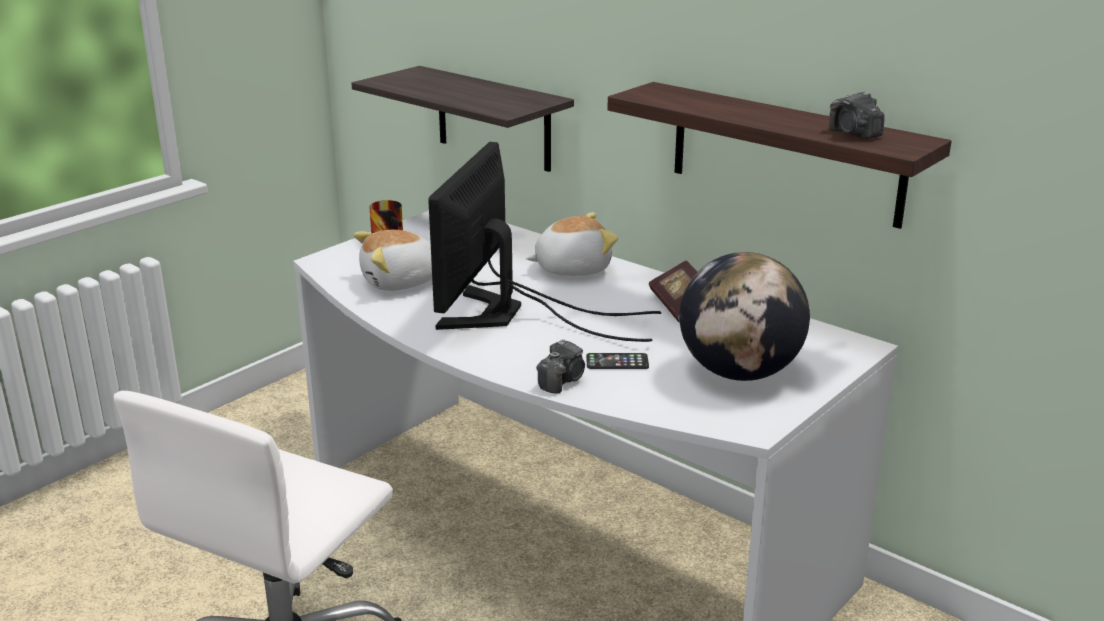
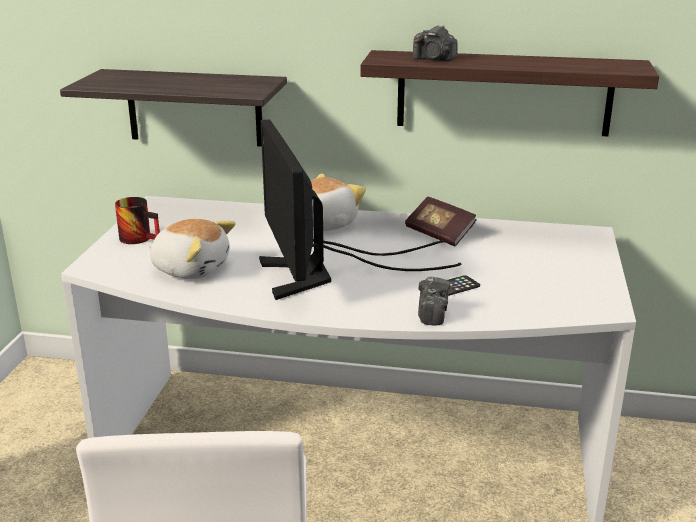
camera: 30 degrees left, 0 degrees up
plush toy [353,230,432,291] -> plush toy turned 105 degrees counterclockwise [149,219,236,279]
globe [679,252,810,381] -> none
camera [829,91,885,139] -> camera moved to [413,25,458,61]

